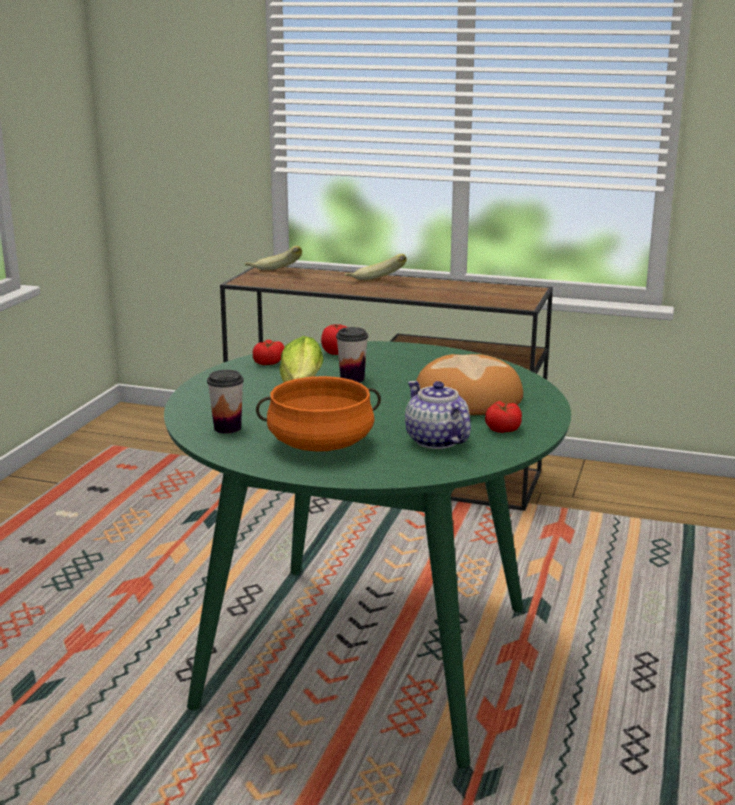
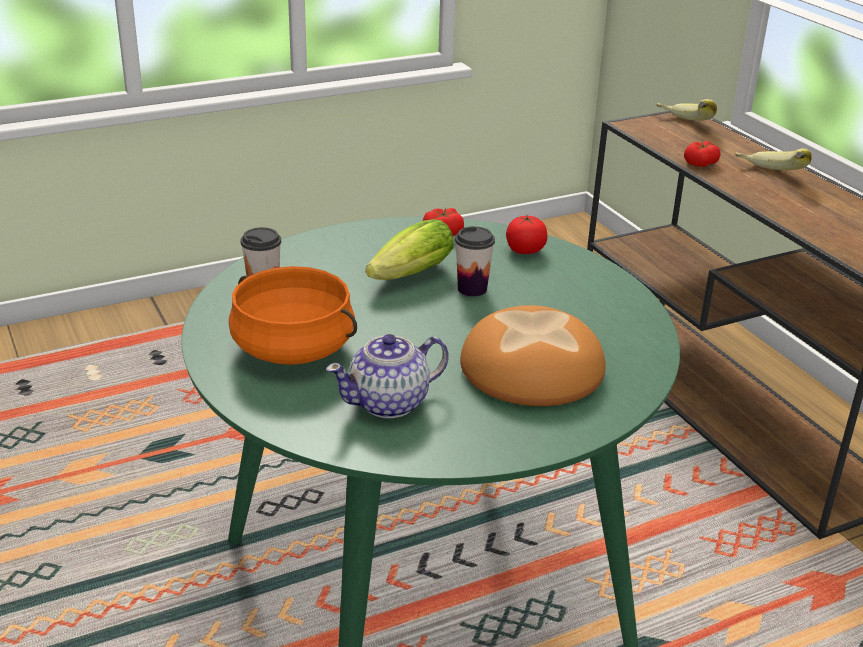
camera: 45 degrees right, 10 degrees up
teapot [405,381,471,449] -> teapot turned 135 degrees counterclockwise [326,334,448,418]
tomato [485,401,522,433] -> tomato moved to [684,141,720,167]

